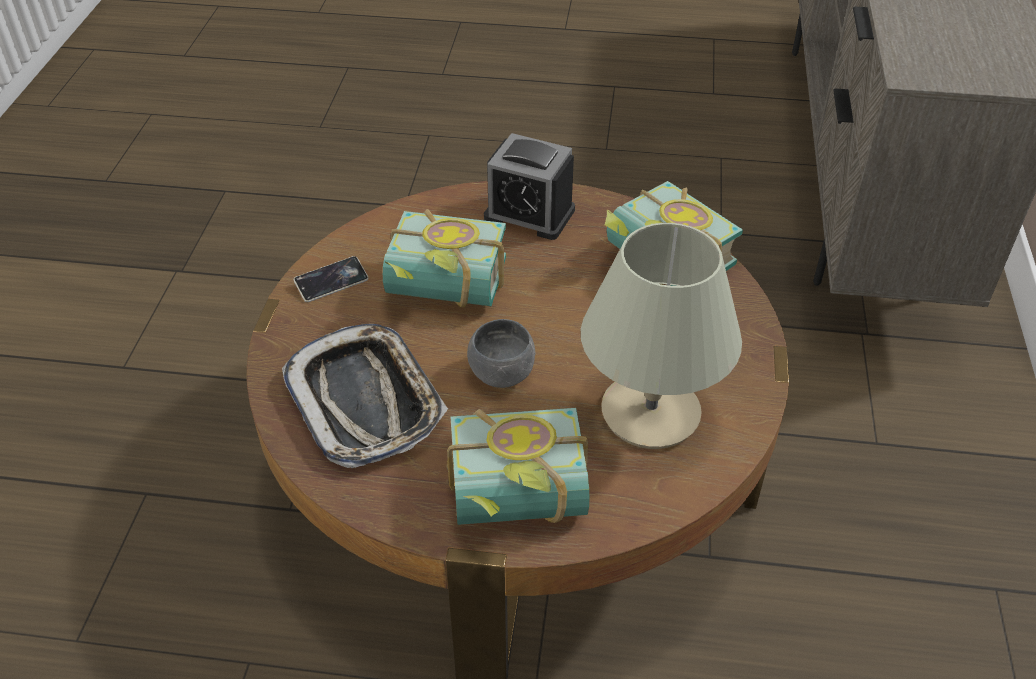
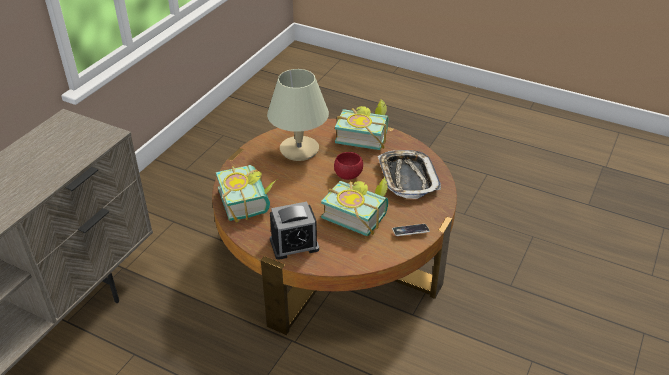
camera: 160 degrees left, 5 degrees down
grey bowl [467,319,535,388] -> red bowl [334,152,363,180]
alarm clock [484,133,575,240] -> alarm clock turned 120 degrees clockwise [270,202,319,260]

